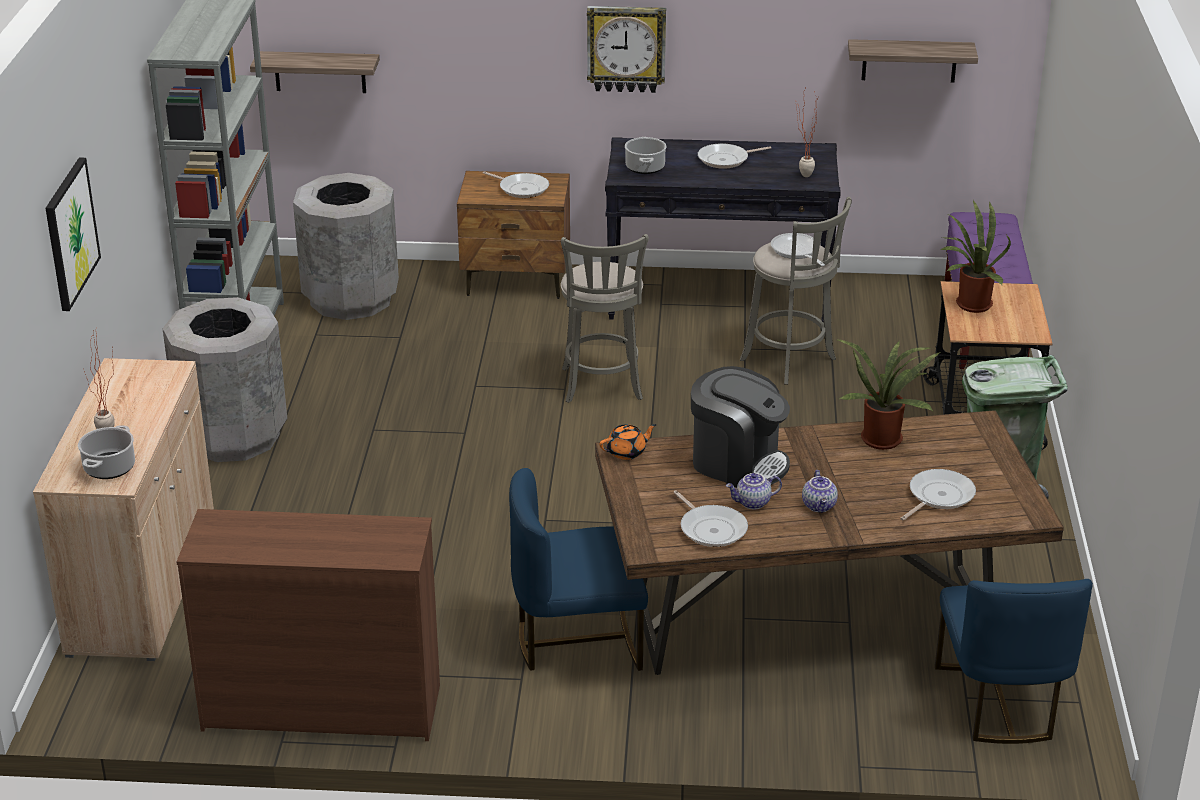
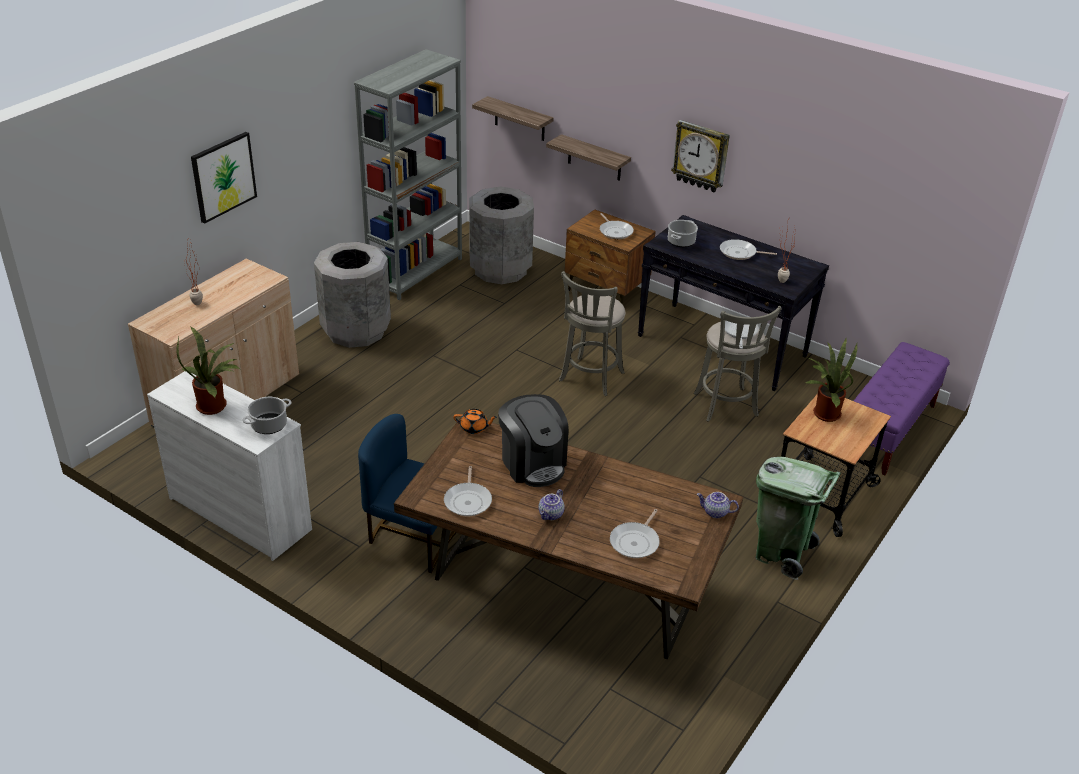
camera: 30 degrees right, 5 degrees up
cooking pot [78,425,135,479] -> cooking pot moved to [243,397,292,434]
brown dresser [176,509,440,741] -> white dresser [147,371,312,561]
teapot [726,473,782,509] -> teapot moved to [697,492,739,518]
potted plant [836,339,941,450] -> potted plant moved to [177,327,240,415]
shelf [848,39,978,83] -> shelf moved to [546,134,631,181]
frying pan [900,469,976,521] -> frying pan turned 135 degrees clockwise [610,509,660,558]
blue chair [935,579,1093,744] -> none

